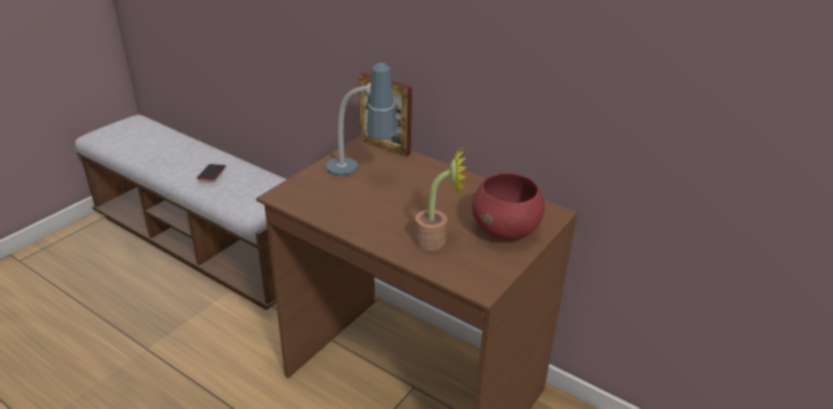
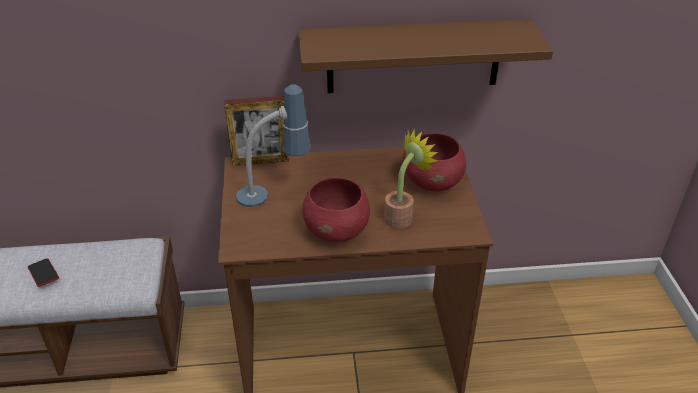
camera: 40 degrees left, 5 degrees up
none -> brown shelf [298,19,553,93]
none -> red bowl [302,177,370,242]

